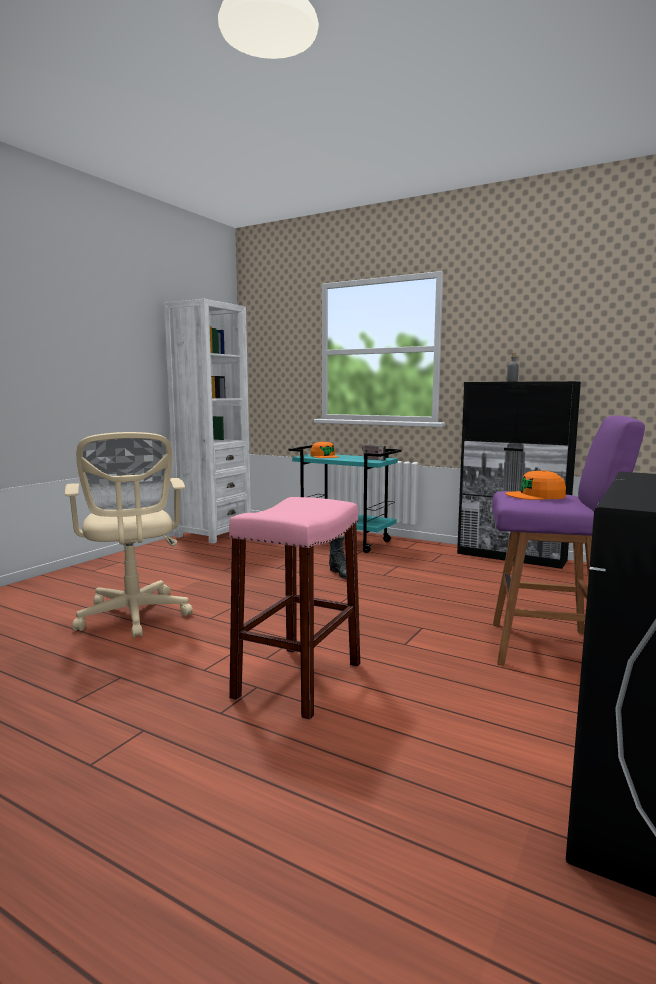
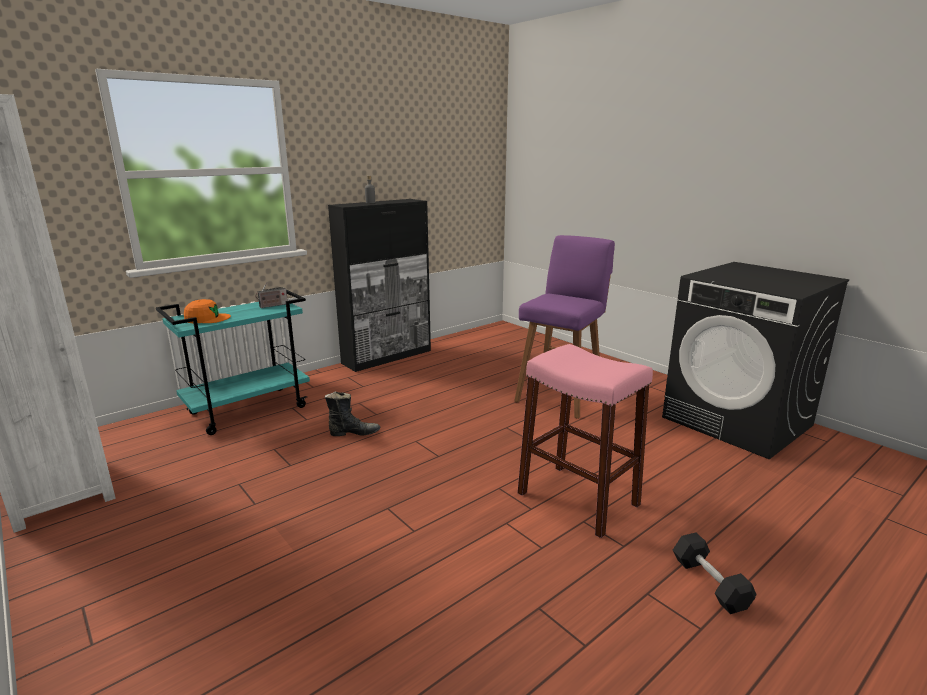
camera: 70 degrees left, 10 degrees up
beige office chair [65,432,193,638] -> none
orange cap [506,470,566,500] -> none
none -> black dumbbell [673,532,757,614]

